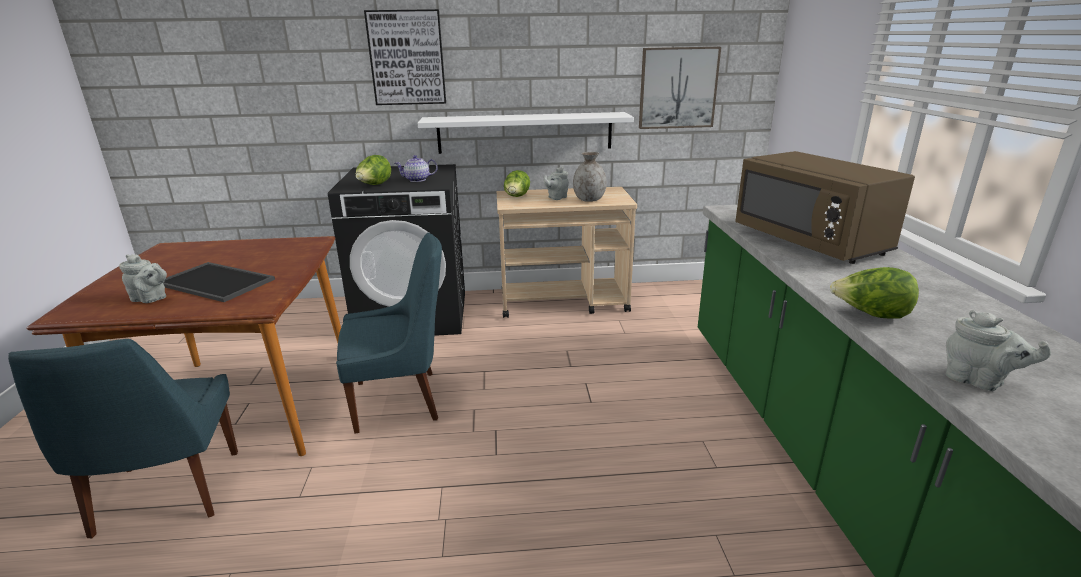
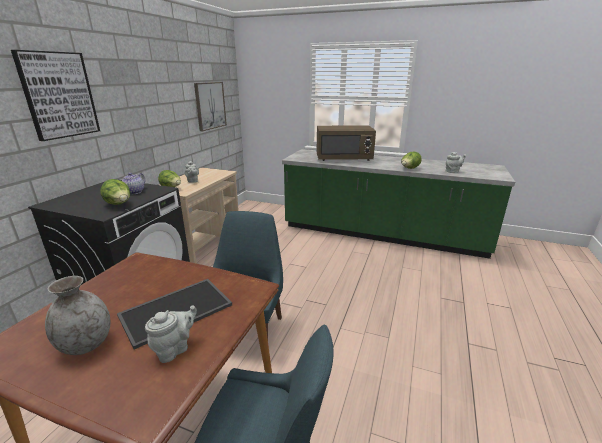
camera: 65 degrees left, 0 degrees up
white shelf [417,112,634,154] -> none
grey vase [573,152,607,202] -> grey vase moved to [45,276,110,355]

